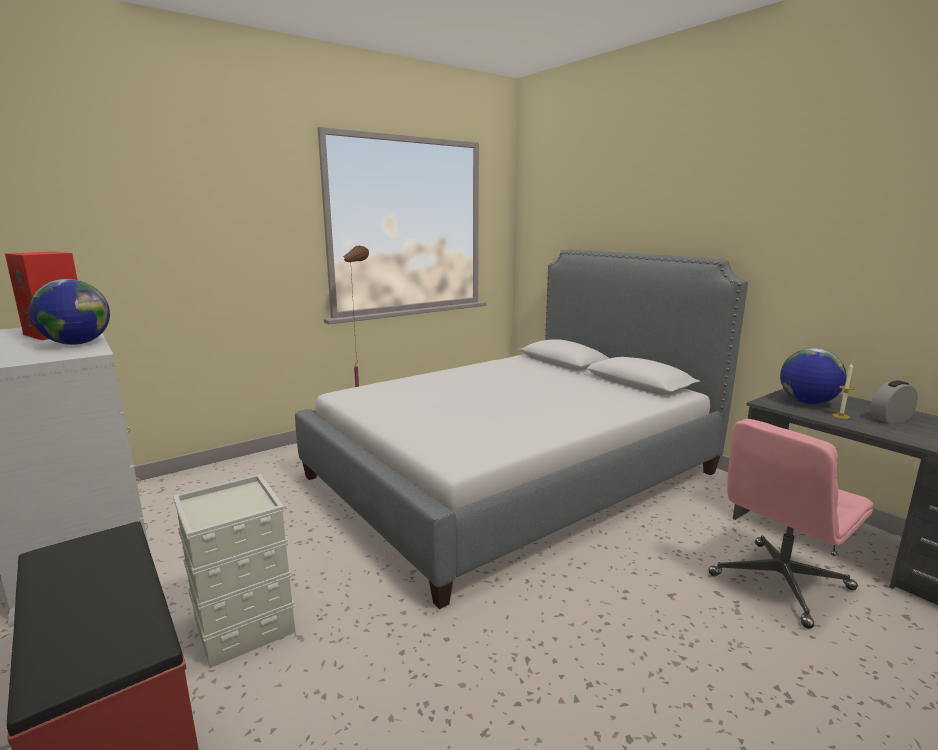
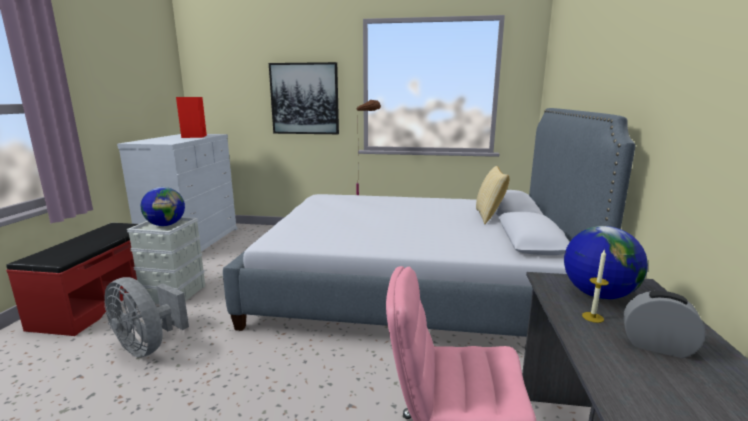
camera: 45 degrees right, 0 degrees up
globe [29,279,110,345] -> globe moved to [141,187,185,226]
none -> grey fan [105,277,189,357]
none -> picture [269,62,339,134]
none -> pillow [476,166,509,224]

